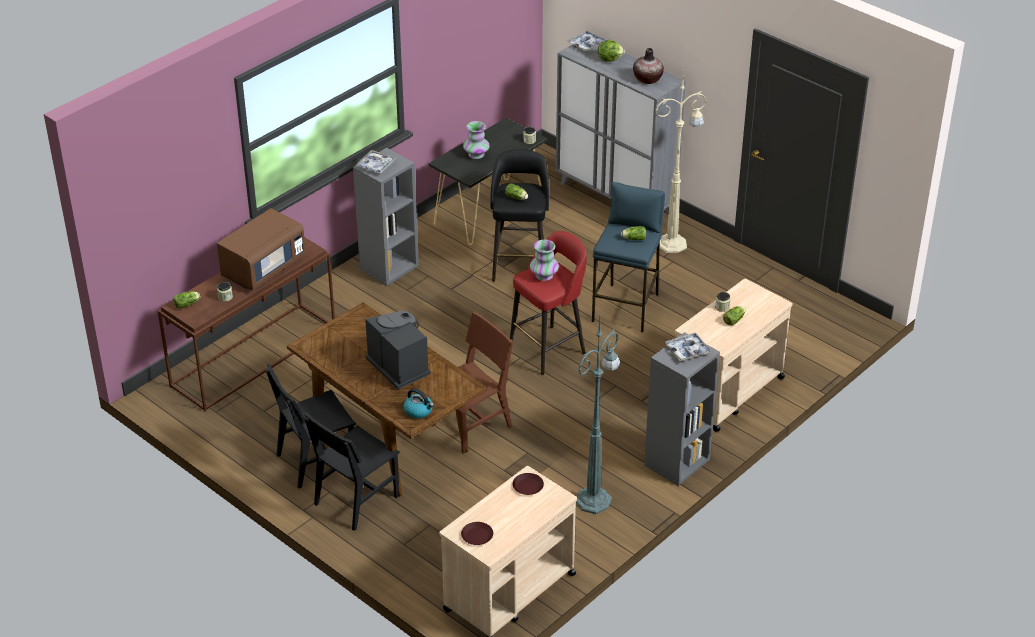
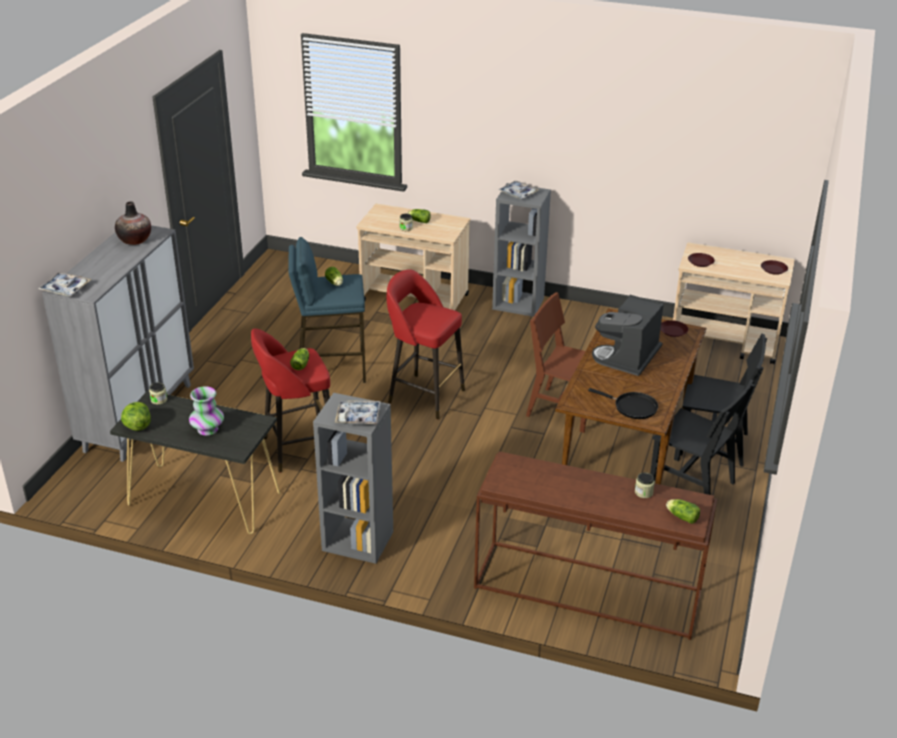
camera: 115 degrees left, 5 degrees down
brown microwave [217,208,306,290] -> none
kettle [404,388,434,419] -> brown plate [660,320,688,337]
black stool [490,149,549,282] -> red stool [251,328,330,473]
vase [530,240,559,281] -> none
green floor lamp [576,319,620,514] -> none
lettuce [598,40,625,62] -> lettuce moved to [121,402,151,431]
beige floor lamp [656,69,706,253] -> none
none -> black frying pan [588,388,658,419]

